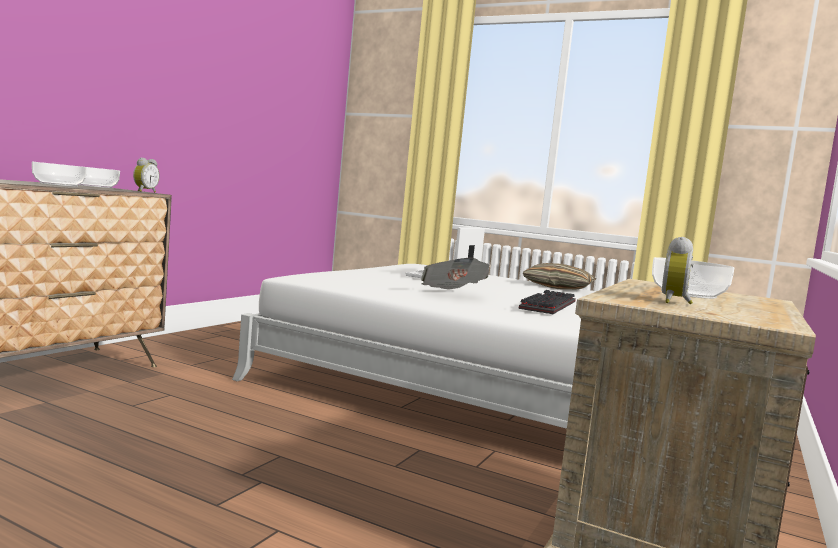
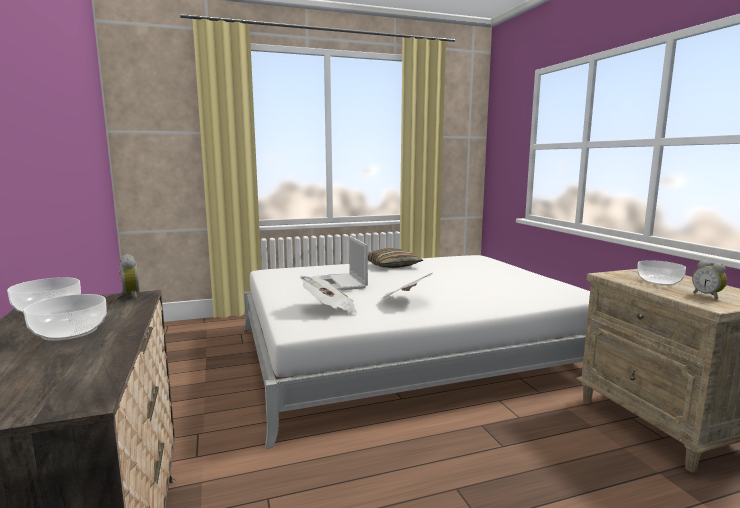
camera: 45 degrees left, 5 degrees up
keyboard [519,290,576,314] -> none
none -> newspaper [300,276,357,313]

